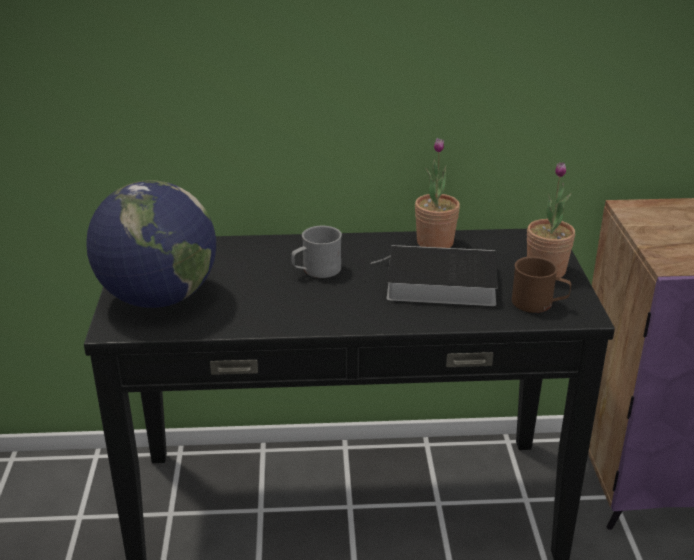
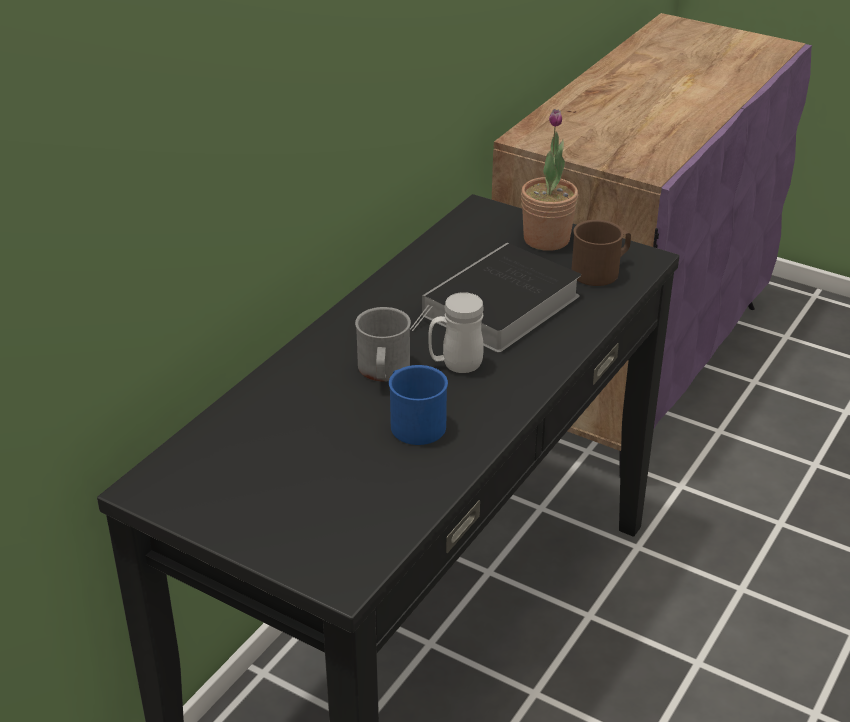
camera: 55 degrees left, 5 degrees up
globe [86,180,216,308] -> none
potted plant [415,138,460,248] -> none
none -> blue mug [389,365,448,445]
none -> white mug [428,292,484,373]

